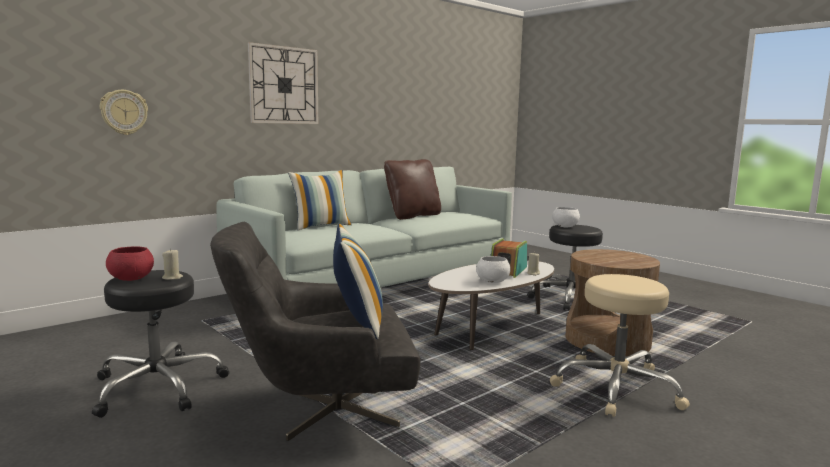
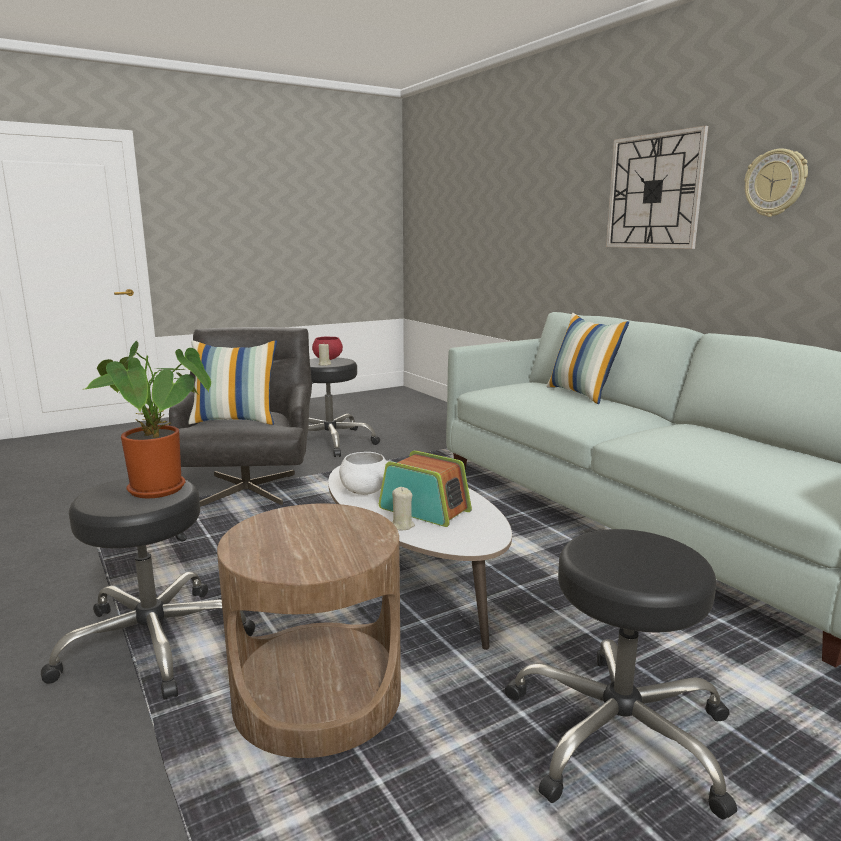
camera: 100 degrees right, 5 degrees up
wall clock [100,90,148,135] -> wall clock moved to [745,149,808,217]
brown pillow [384,159,441,220] -> none
beige stool [550,274,690,417] -> black stool [41,478,255,700]
white bowl [552,207,580,228] -> none
none -> potted plant [82,340,211,499]

